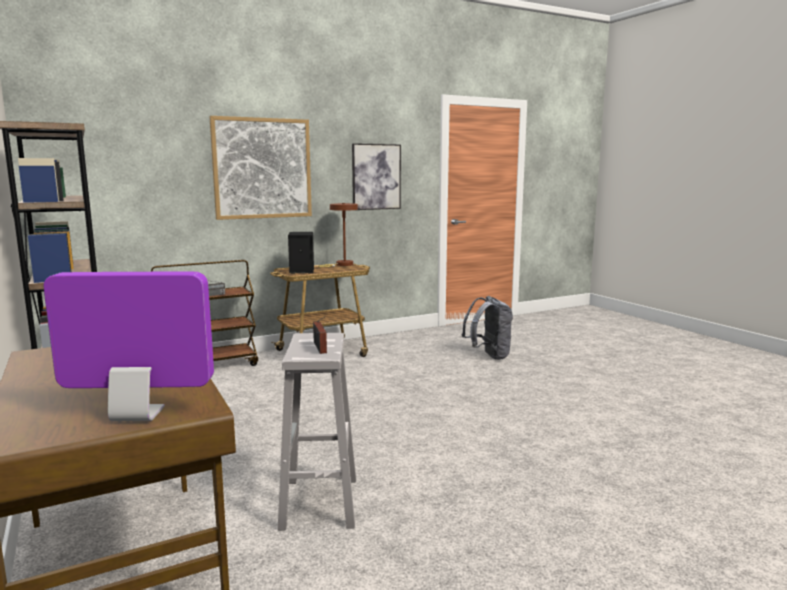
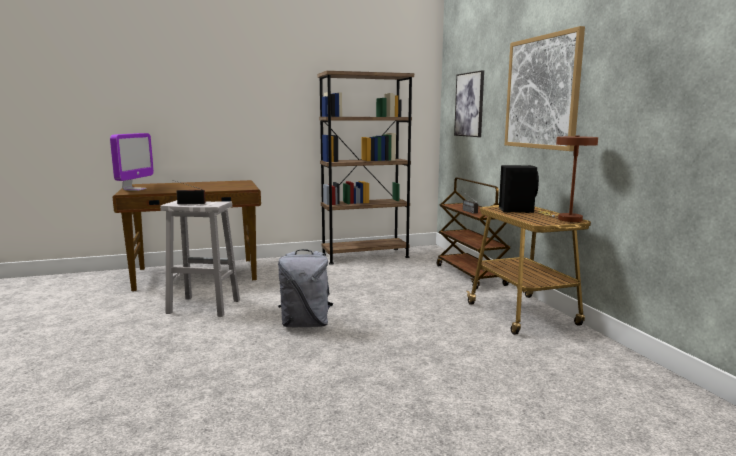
camera: 100 degrees right, 0 degrees up
picture [352,143,401,210] -> picture moved to [454,70,484,137]
grey backpack [462,296,513,360] -> grey backpack moved to [278,249,333,327]

